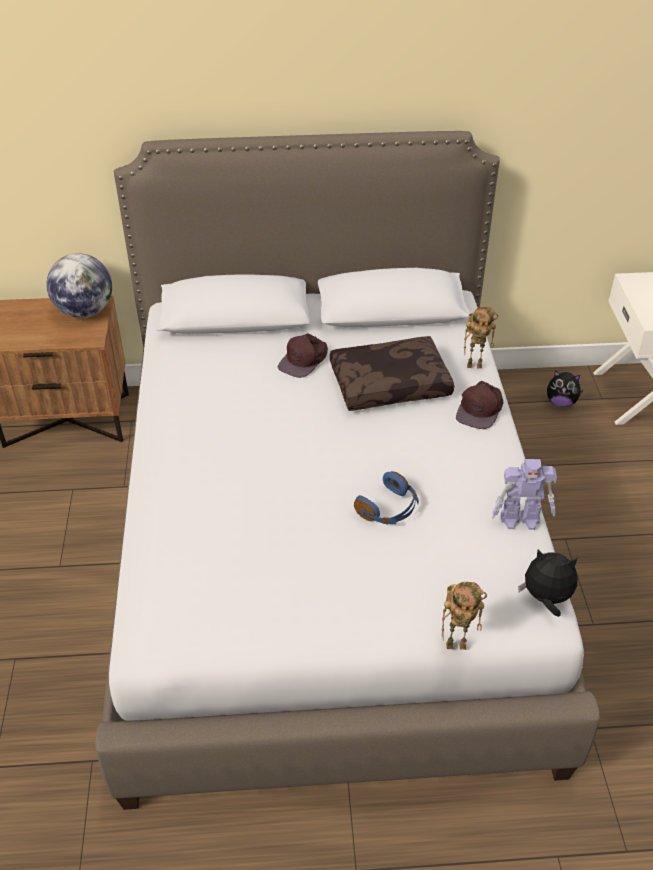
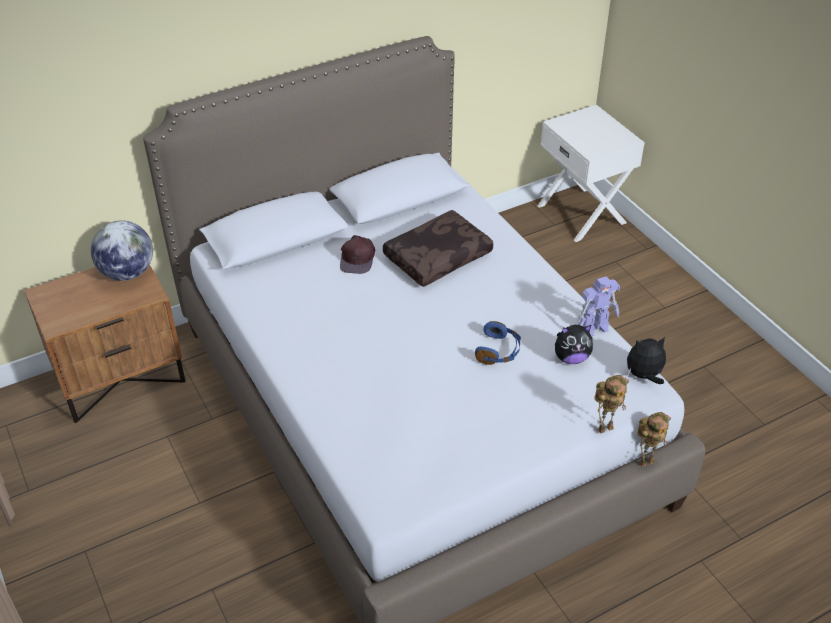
camera: 25 degrees left, 0 degrees up
brown cap [456,381,503,429] -> none
toy robot [464,306,498,369] -> toy robot moved to [637,412,671,467]
plush toy [547,370,584,407] -> plush toy moved to [555,325,593,364]

